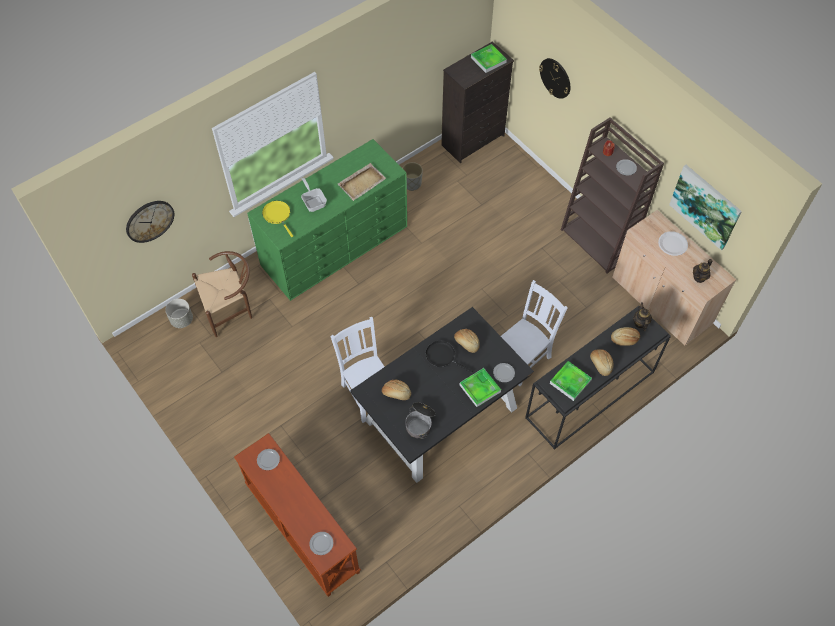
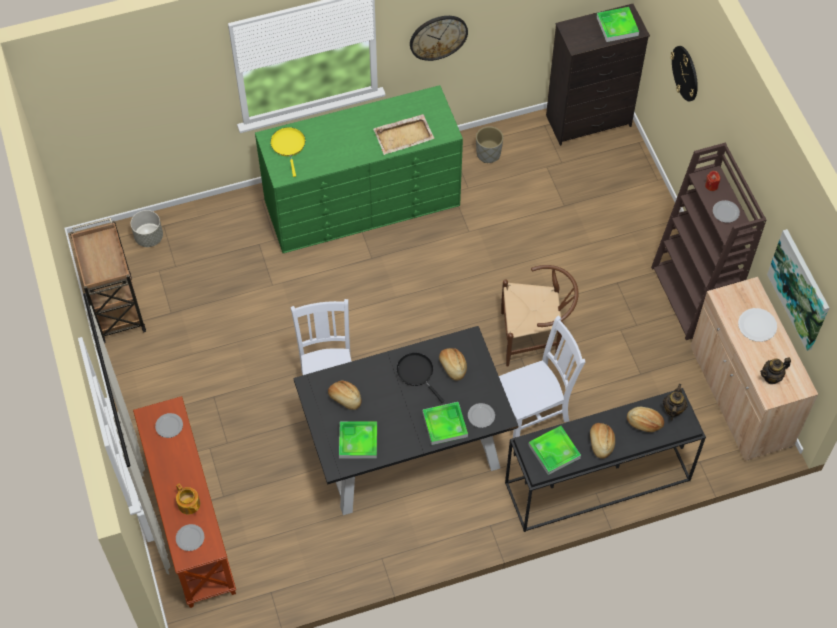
camera: 20 degrees right, 0 degrees up
wall clock [126,201,174,243] -> wall clock moved to [410,16,468,61]
brown chair [192,251,252,337] -> brown chair moved to [501,265,579,367]
frying pan [301,178,327,212] -> none
cooking pot [405,402,436,439] -> tray [339,421,377,459]
none -> brown cart [70,218,146,343]
none -> teapot [176,484,200,514]

